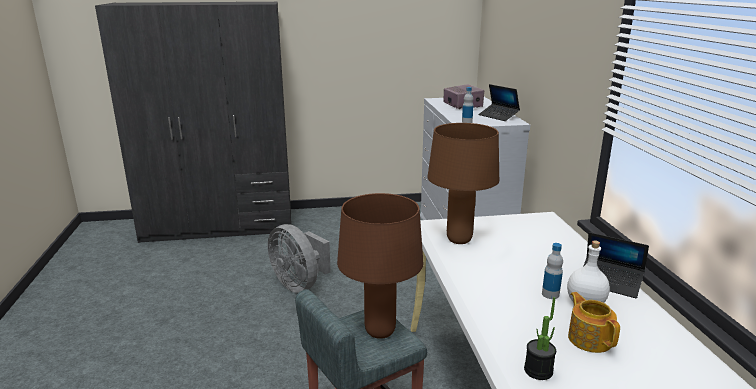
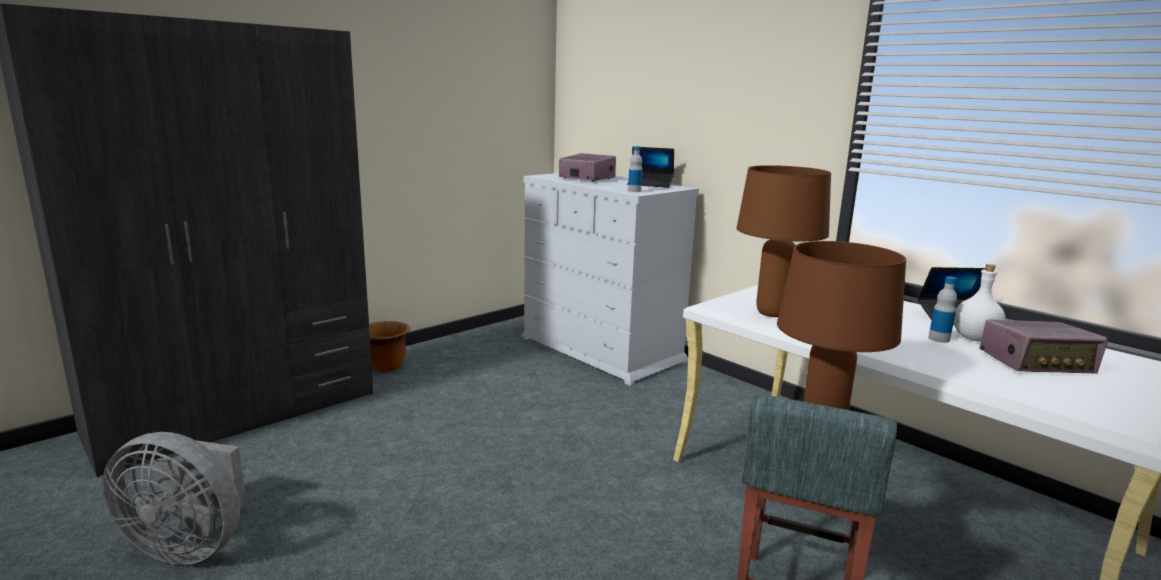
camera: 35 degrees left, 5 degrees down
grey fan [268,224,331,293] -> grey fan moved to [102,432,246,565]
potted plant [524,297,556,380] -> none
teapot [568,292,620,353] -> radio [979,320,1108,374]
none -> brown planter [369,321,410,372]

